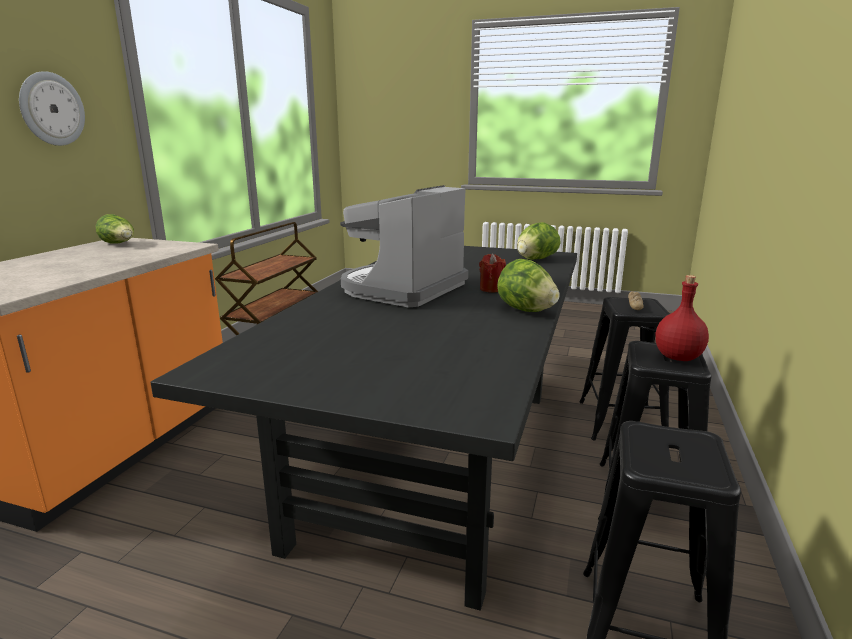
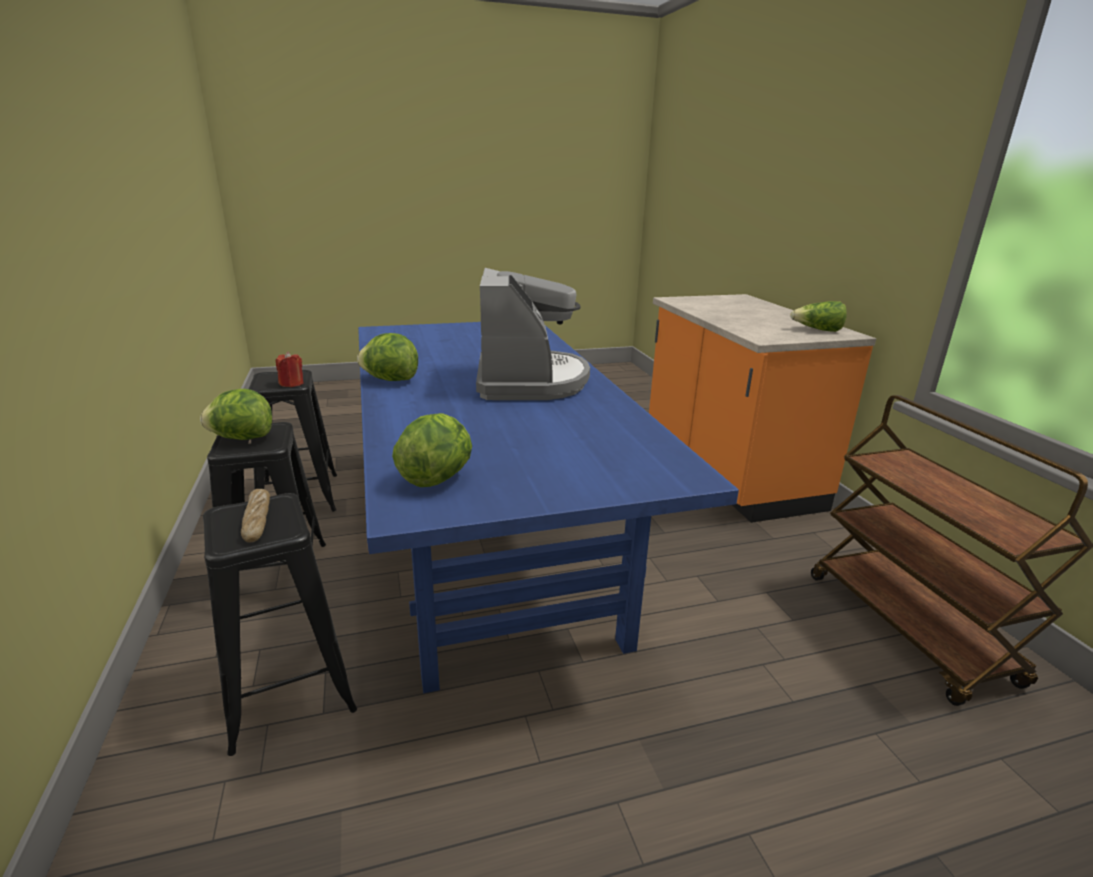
camera: 145 degrees right, 5 degrees up
wall clock [19,71,85,146] -> none
black dining table [150,246,577,611] -> blue dining table [358,322,739,693]
red candle [479,254,506,293] -> red candle moved to [276,351,304,387]
red bottle [655,275,709,361] -> lettuce [200,389,272,440]

